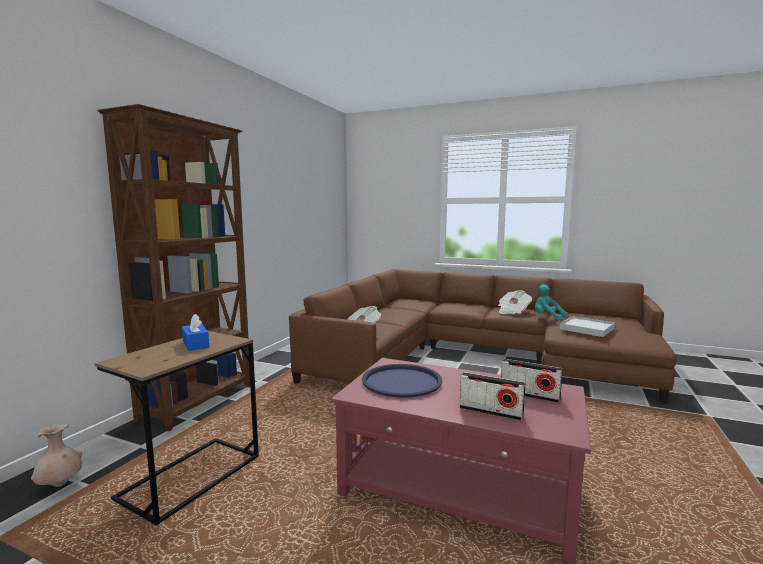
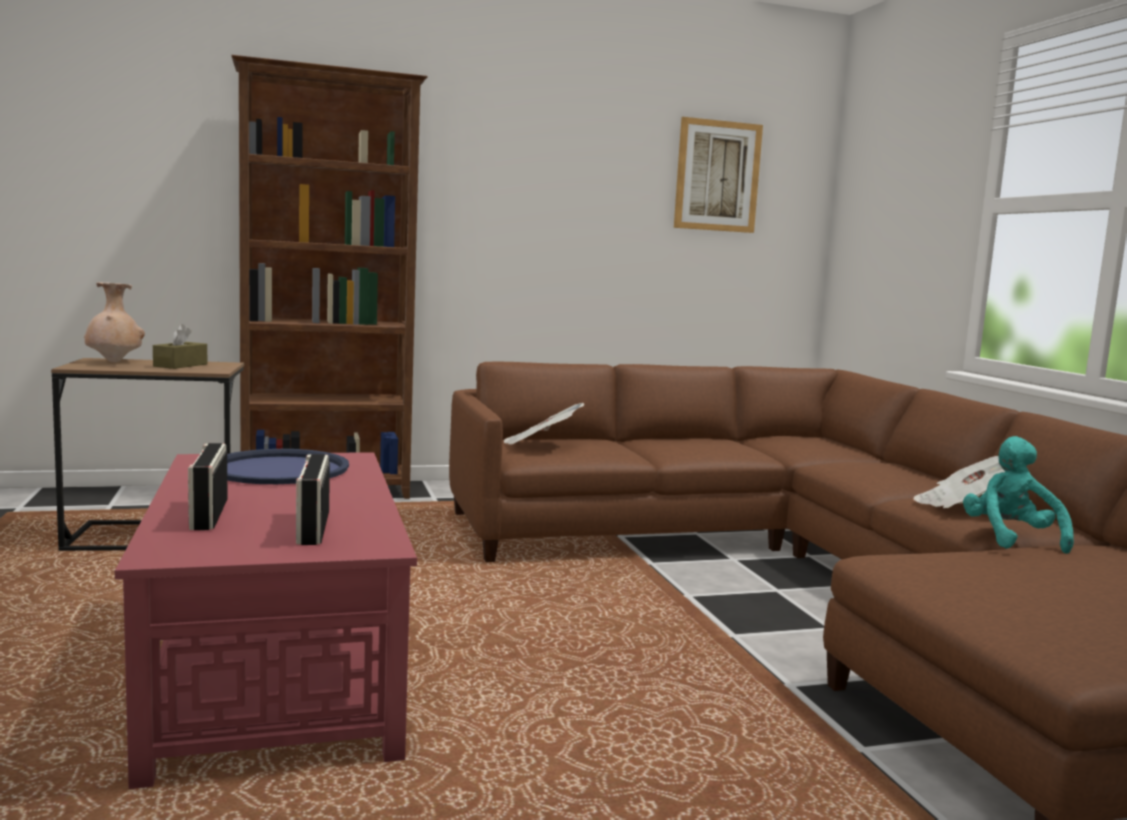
camera: 50 degrees right, 0 degrees up
beige vase [31,424,82,487] -> beige vase moved to [84,282,145,362]
blue tissue box [182,314,209,351] -> brown tissue box [153,324,207,369]
white tray [560,316,615,337] -> none
none -> picture [674,117,763,233]

